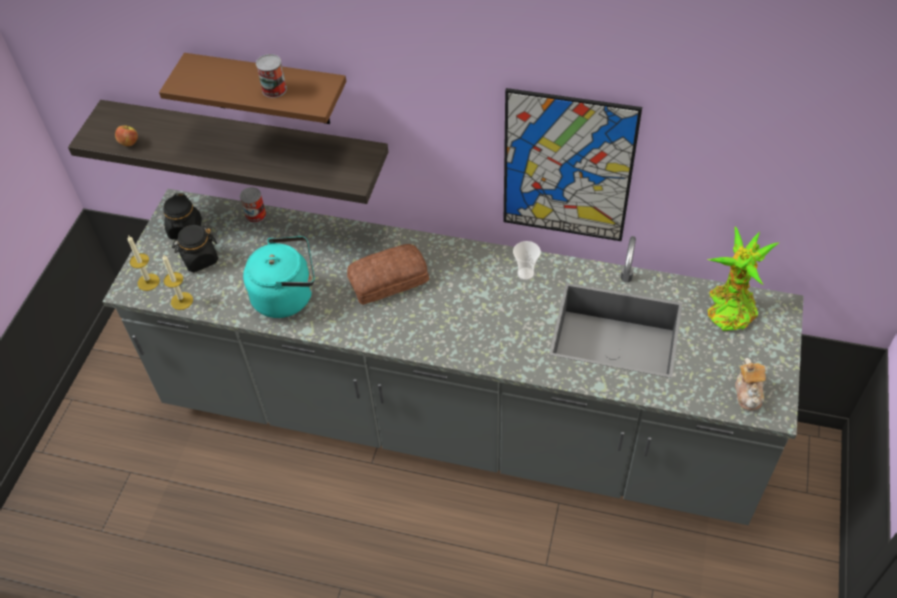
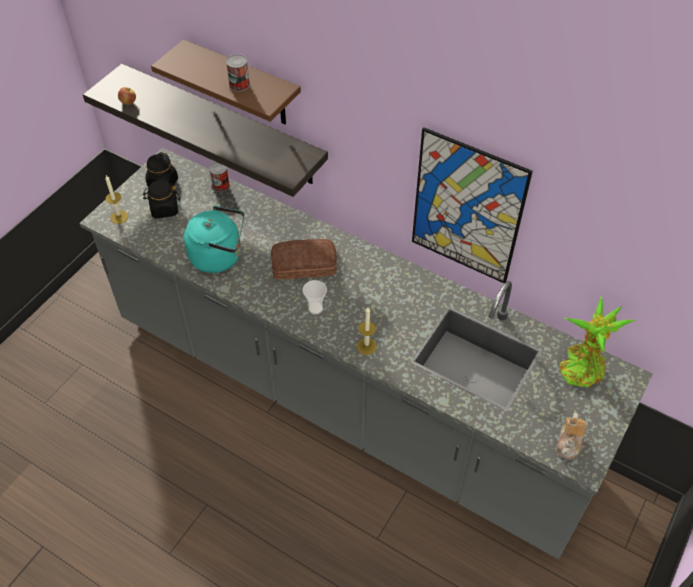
camera: 15 degrees right, 0 degrees up
candle [162,254,193,310] -> candle moved to [357,308,377,355]
cup [513,241,541,280] -> cup moved to [303,280,327,314]

